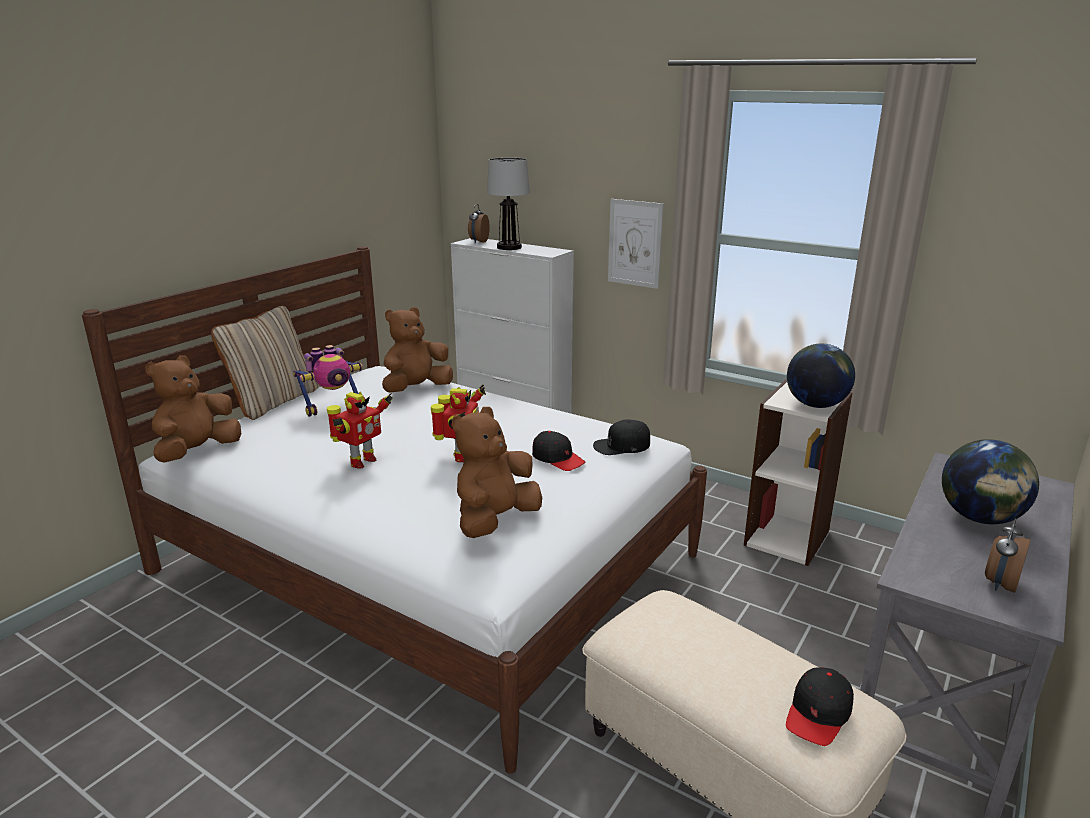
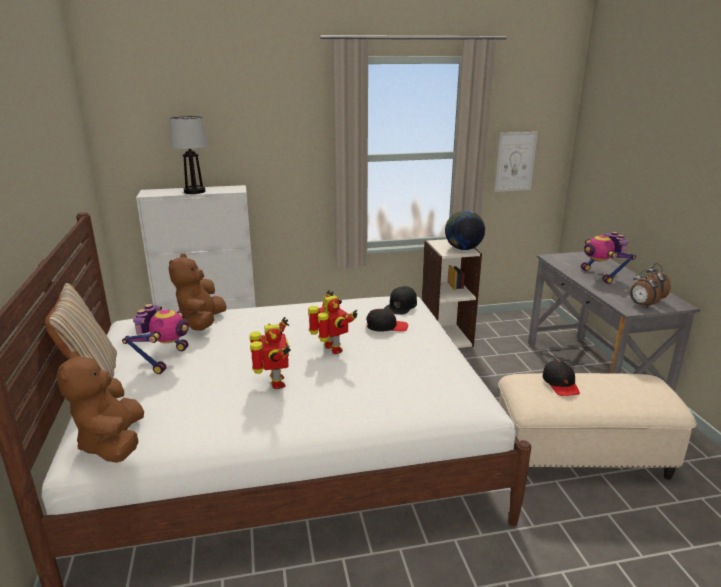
camera: 45 degrees left, 0 degrees up
brown plush toy [452,407,542,538] -> none
alarm clock [468,204,490,243] -> alarm clock moved to [630,270,662,308]
picture [608,199,664,289] -> picture moved to [494,132,538,192]
black cap [786,667,854,746] -> black cap moved to [542,360,580,396]
globe [942,439,1039,524] -> toy robot [581,232,636,284]

